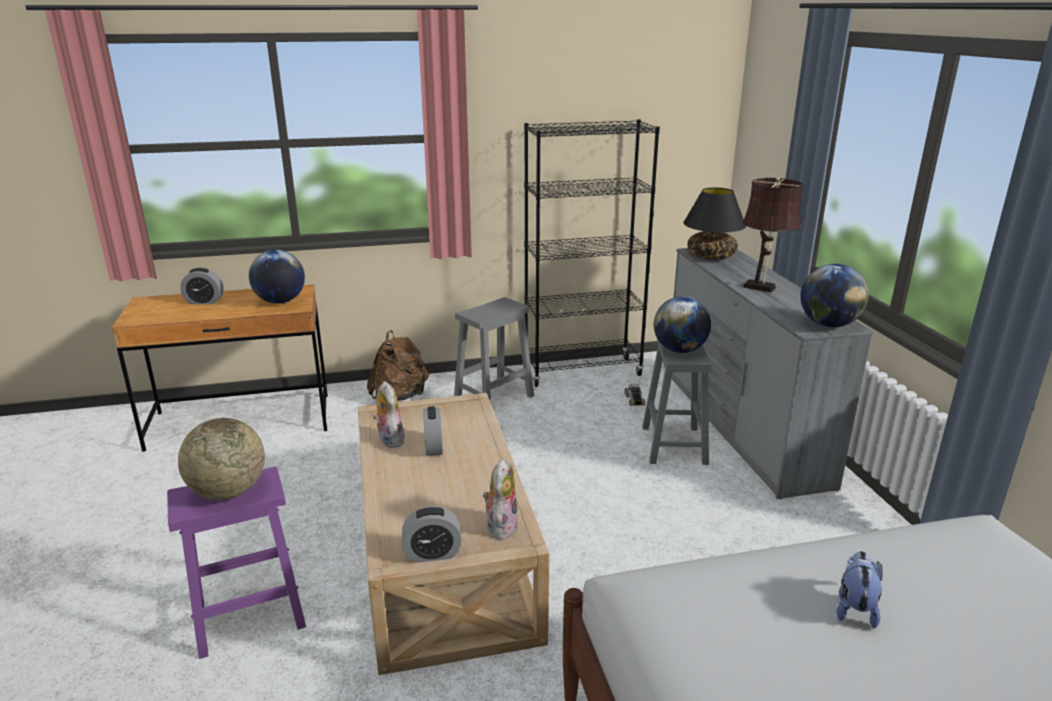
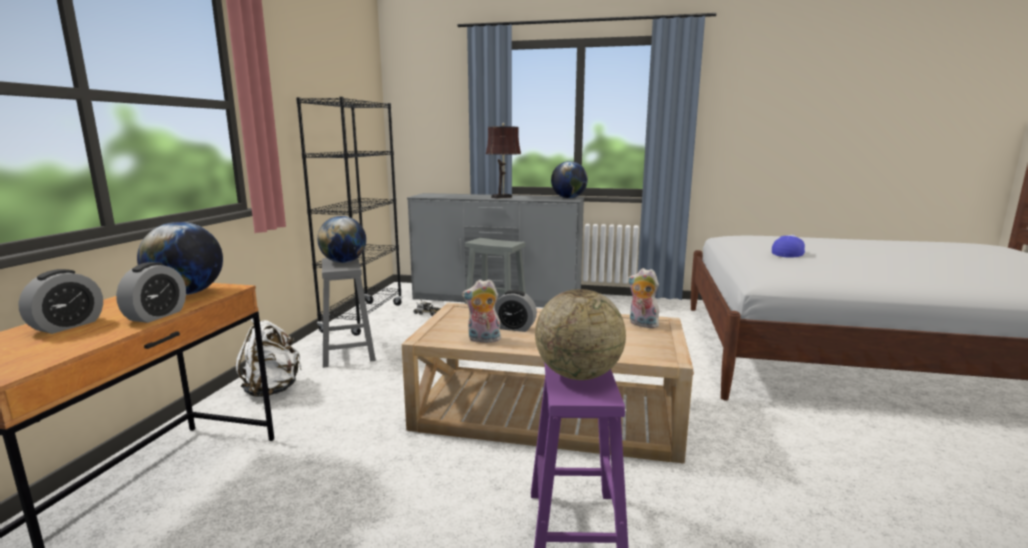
camera: 65 degrees left, 10 degrees down
brown backpack [367,330,429,401] -> white backpack [235,318,302,397]
alarm clock [402,506,462,563] -> alarm clock moved to [116,262,186,323]
globe [654,296,711,353] -> globe moved to [317,216,366,263]
black table lamp [683,188,746,259] -> none
plush toy [837,551,883,628] -> cap [772,235,805,257]

